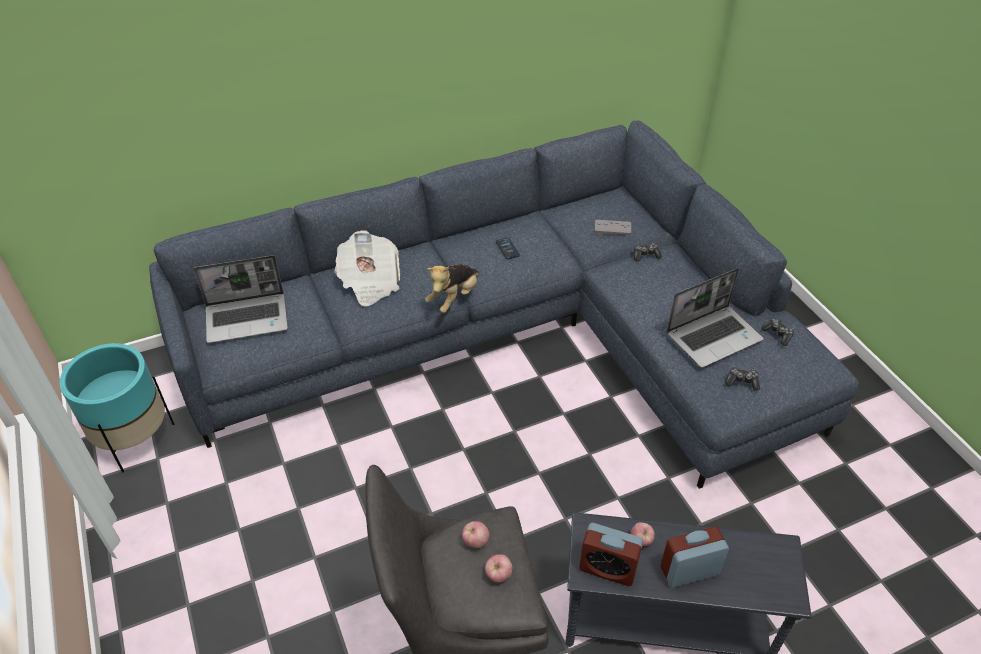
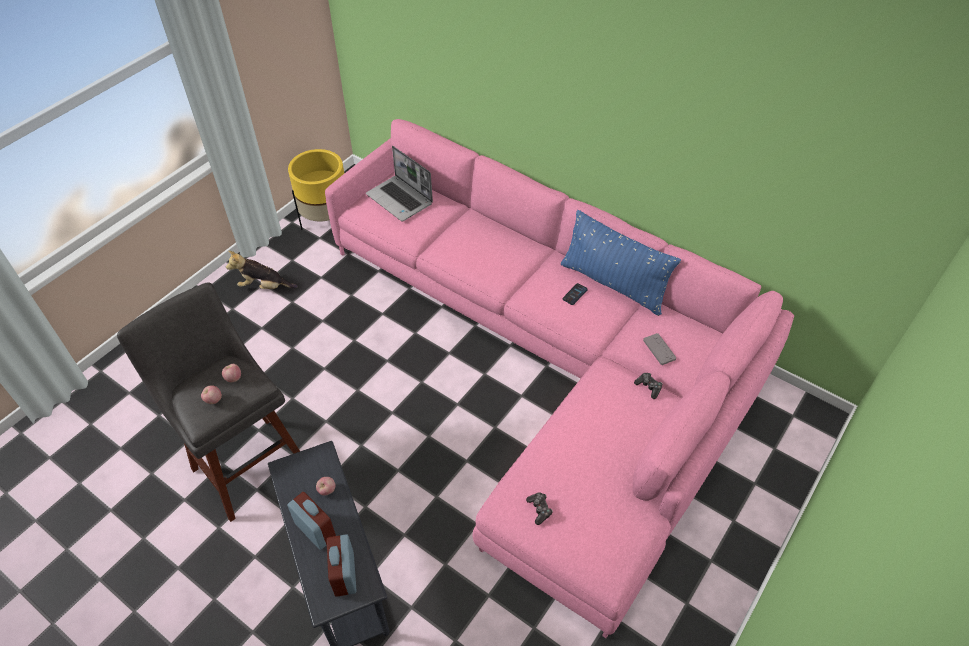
camera: 60 degrees right, 5 degrees up
turquoise planter [59,343,175,473] -> yellow planter [288,149,344,230]
blue sofa [149,121,859,489] -> pink sofa [325,119,794,638]
newspaper [335,230,400,307] -> none
plush toy [425,264,479,313] -> plush toy moved to [226,251,298,289]
alarm clock [579,523,643,586] -> alarm clock moved to [327,534,357,597]
laptop [667,268,764,368] -> none
game controller [761,318,794,346] -> none
none -> blue pillow [561,210,681,316]

